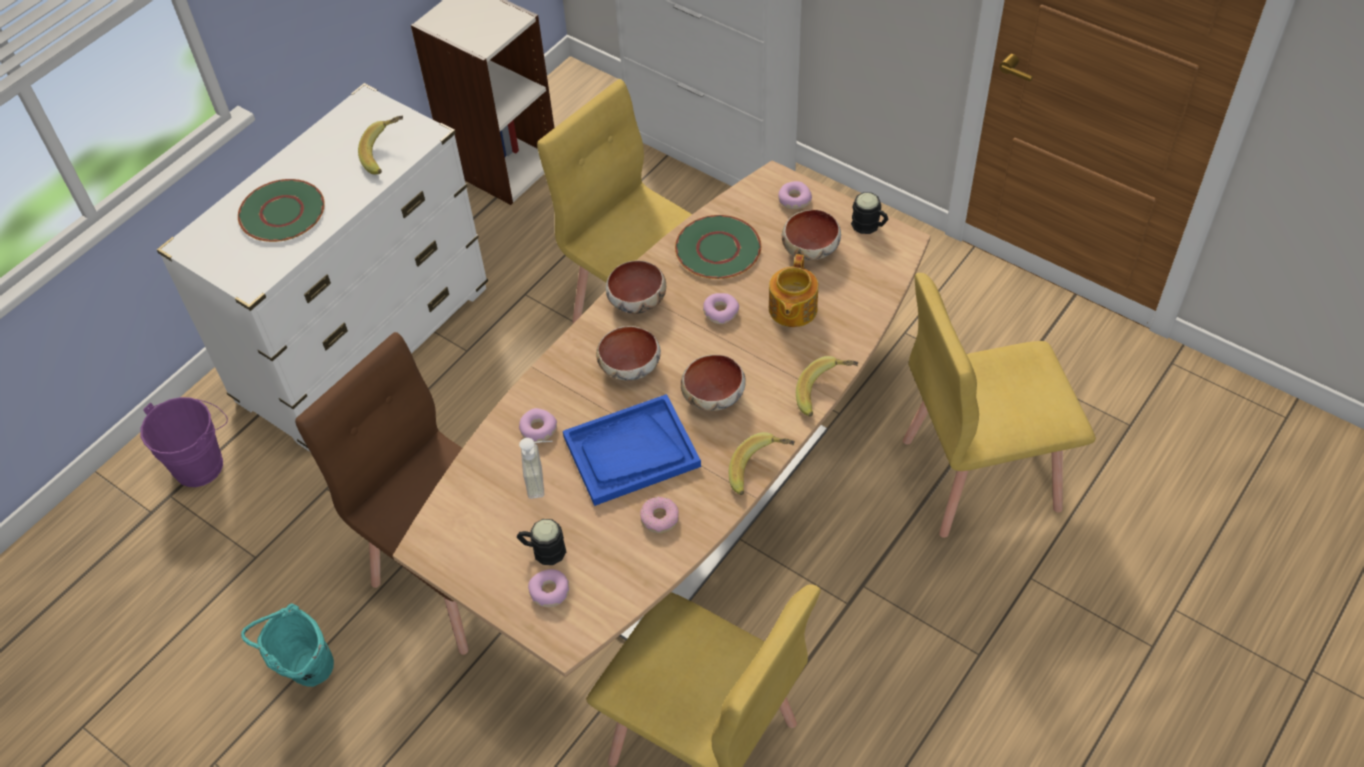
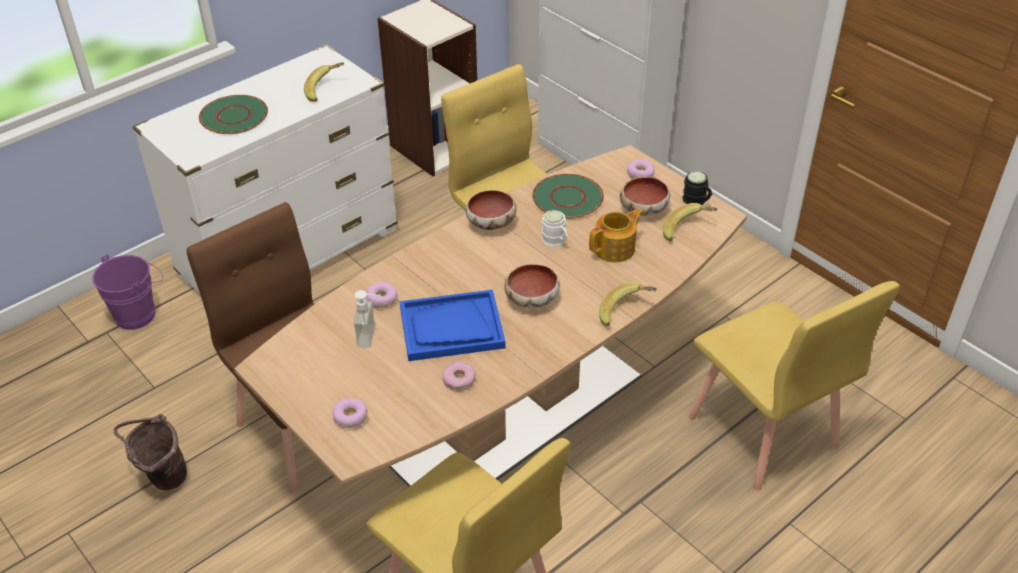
camera: 10 degrees right, 10 degrees down
turquoise bucket [241,603,334,687] -> brown bucket [113,414,187,490]
black mug [517,519,566,565] -> none
bowl [596,326,661,380] -> none
donut [703,293,739,324] -> white mug [542,210,568,247]
banana [729,432,795,495] -> banana moved to [663,203,717,241]
teapot [769,254,818,327] -> teapot turned 150 degrees counterclockwise [589,208,643,263]
yellow chair [903,273,1096,538] -> yellow chair turned 120 degrees counterclockwise [688,281,900,490]

